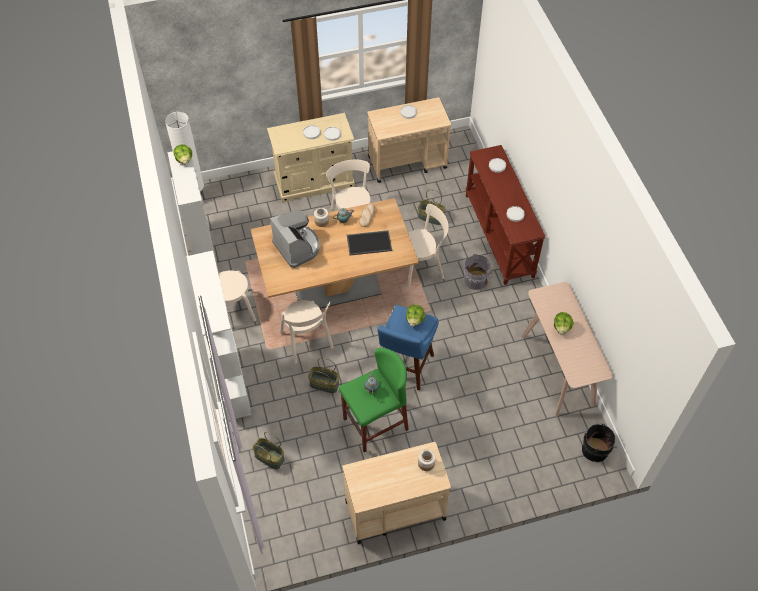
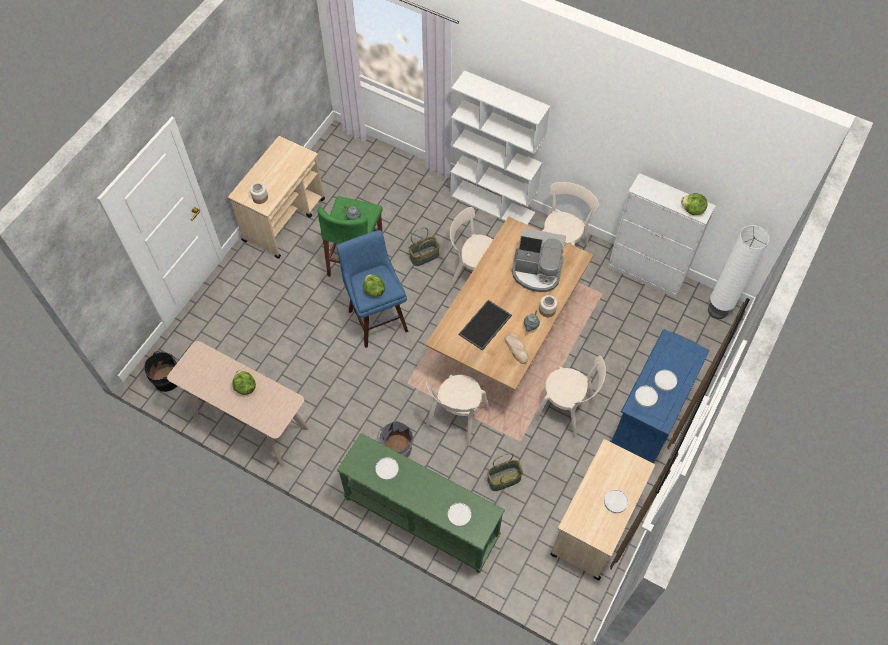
camera: 135 degrees right, 5 degrees up
basket [252,432,285,469] -> none
beige dresser [267,113,355,203] -> blue dresser [610,329,710,463]
brown console table [466,145,545,285] -> green console table [337,433,505,573]

